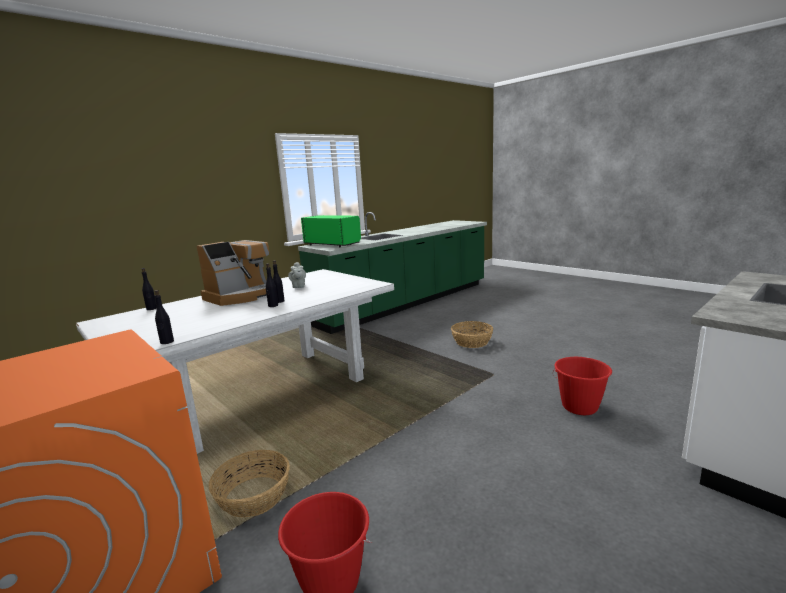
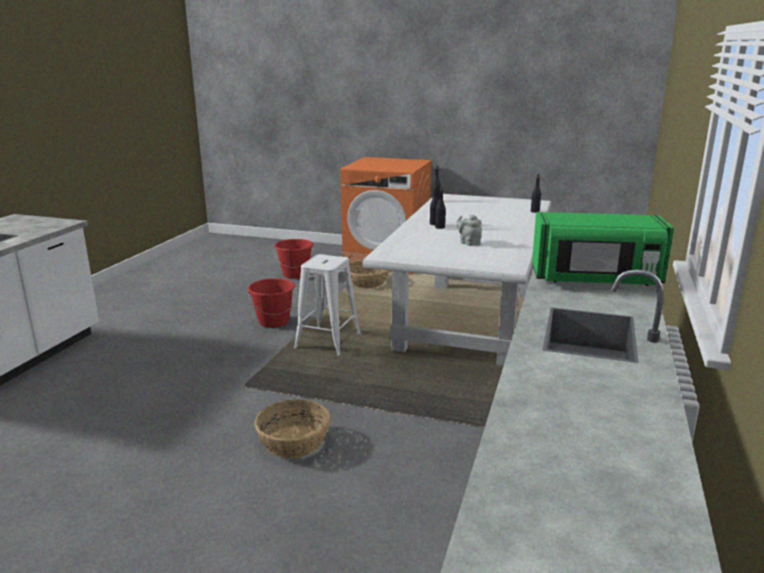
camera: 150 degrees right, 5 degrees up
coffee machine [197,240,269,306] -> none
red bucket [552,357,612,415] -> red bucket moved to [248,278,297,328]
none -> white stool [294,254,361,356]

